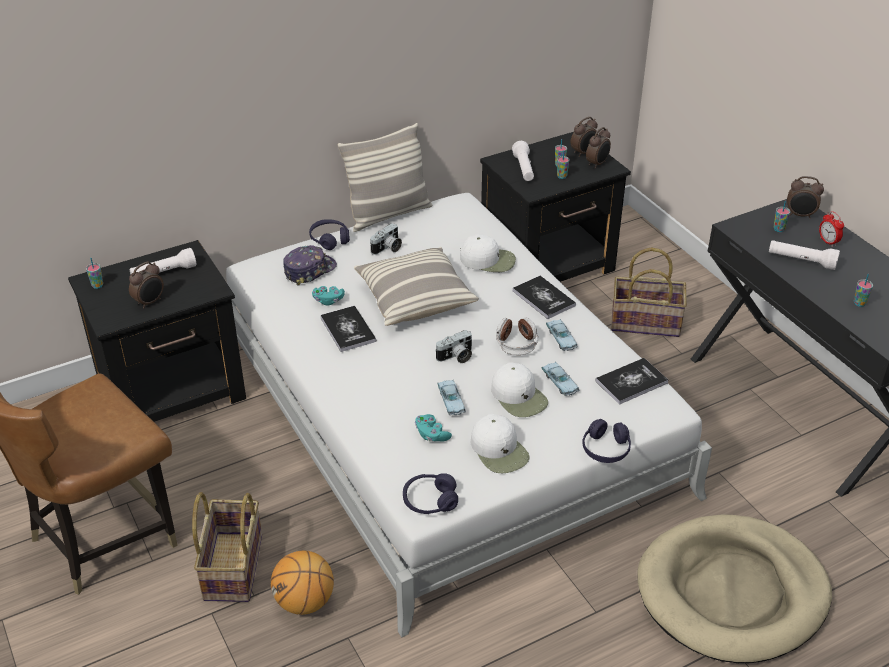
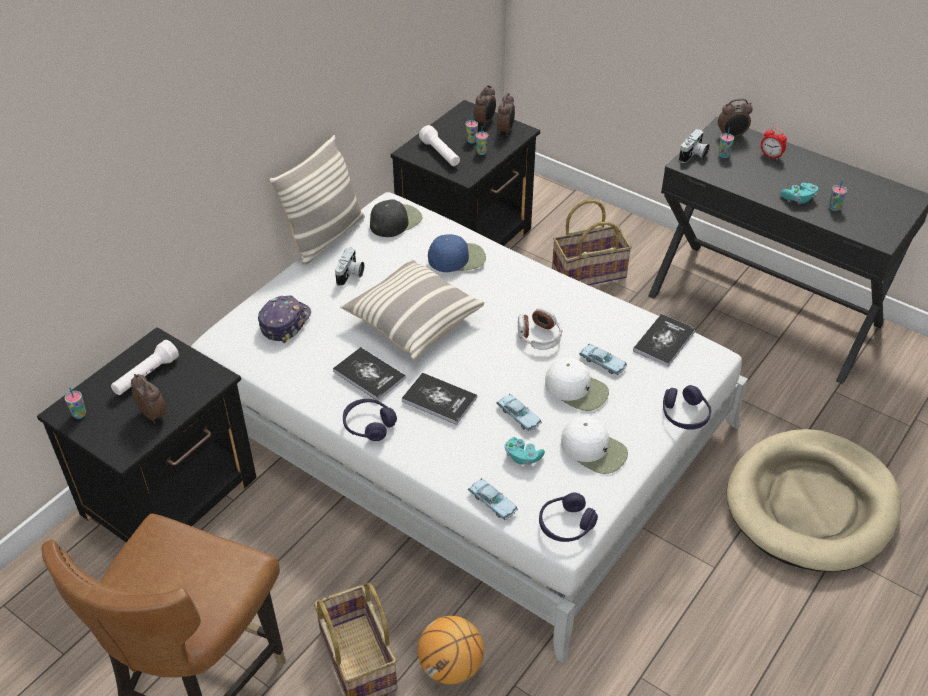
camera: 25 degrees left, 5 degrees up
alarm clock [129,262,164,309] -> alarm clock turned 60 degrees counterclockwise [131,374,167,423]
purple headphones [309,219,350,250] -> purple headphones moved to [343,399,397,441]
turquoise game controller [312,286,345,305] -> turquoise game controller moved to [781,183,818,204]
camera [435,330,472,363] -> camera moved to [679,129,709,163]
white cap [460,234,516,272] -> blue cap [428,234,486,272]
book [513,276,576,319] -> book moved to [402,373,477,425]
blue toy car [546,319,578,351] -> blue toy car moved to [468,478,518,520]
white flashlight [769,240,840,270] -> none
none -> black cap [370,199,423,237]

